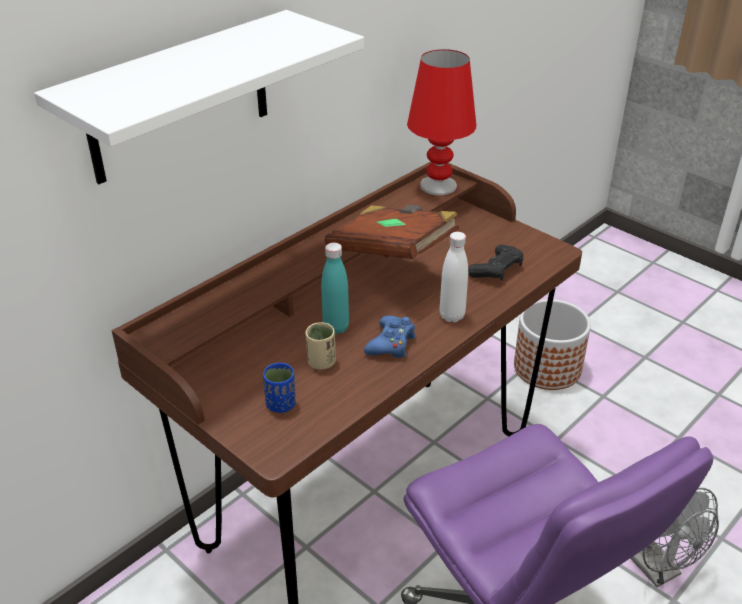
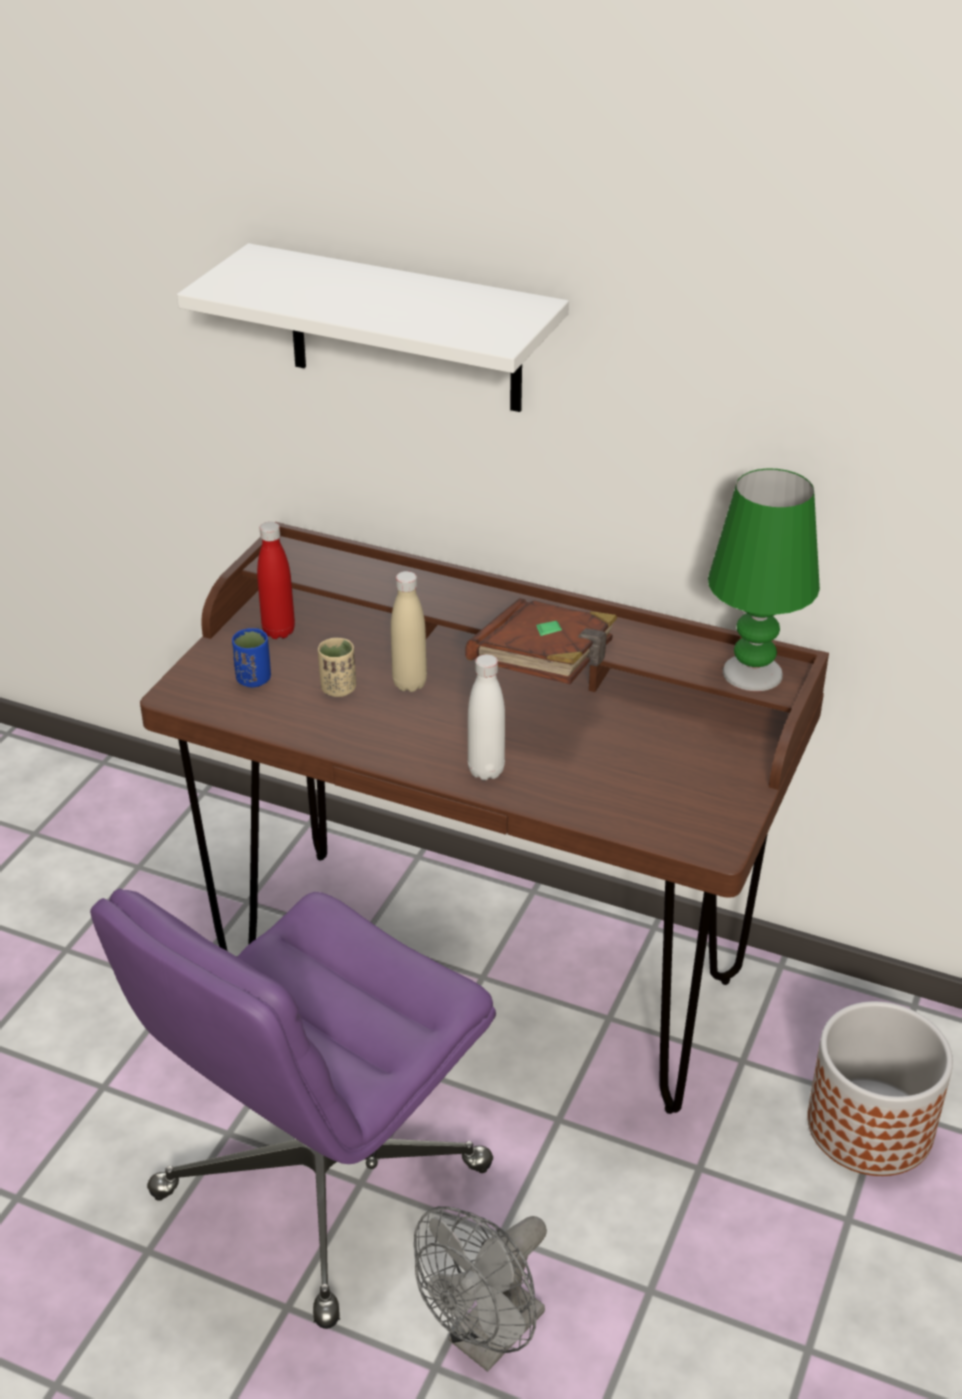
camera: 70 degrees right, 0 degrees up
turquoise bottle [321,243,349,334] -> beige bottle [391,571,427,692]
blue game controller [364,316,416,358] -> none
red table lamp [407,49,476,195] -> green table lamp [708,468,820,691]
black game controller [468,244,523,281] -> none
none -> red bottle [257,522,295,639]

